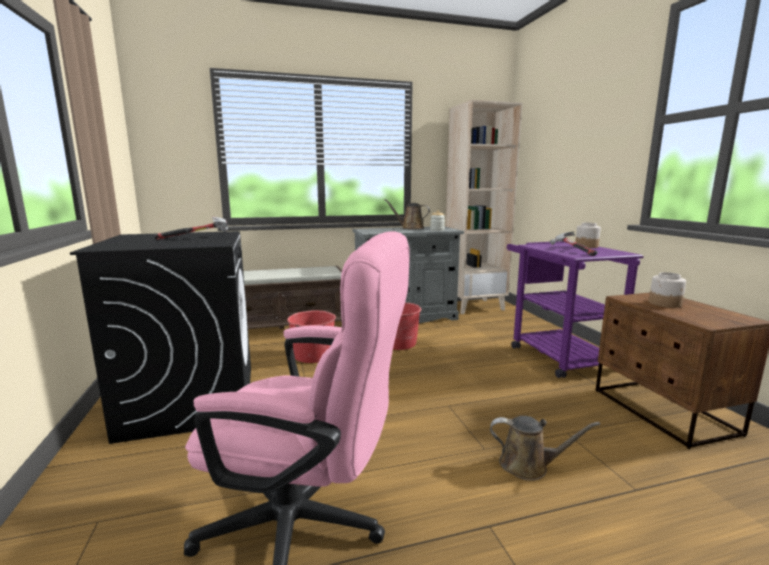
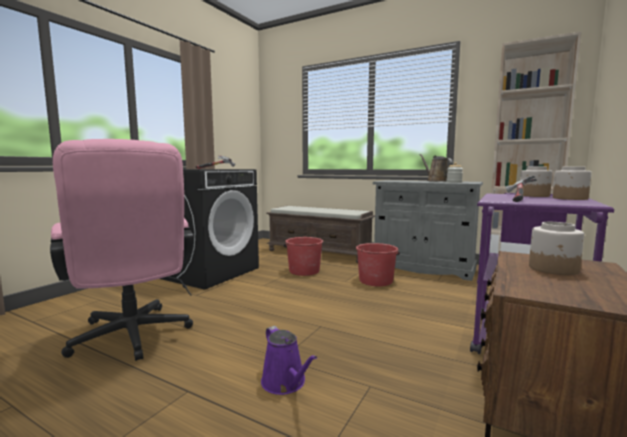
camera: 45 degrees right, 5 degrees down
brown watering can [490,416,600,481] -> purple watering can [261,326,317,395]
none -> jar [520,167,552,197]

